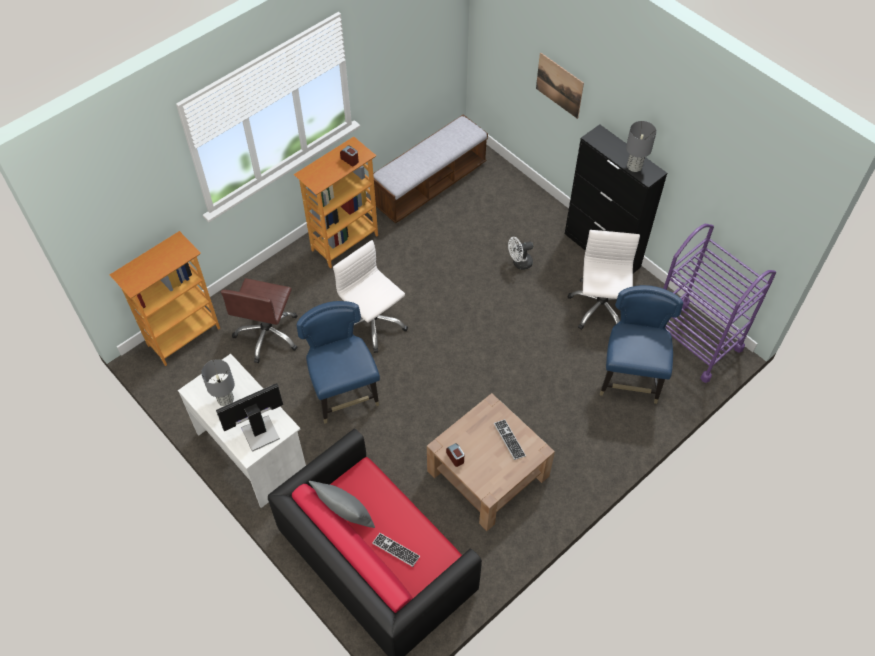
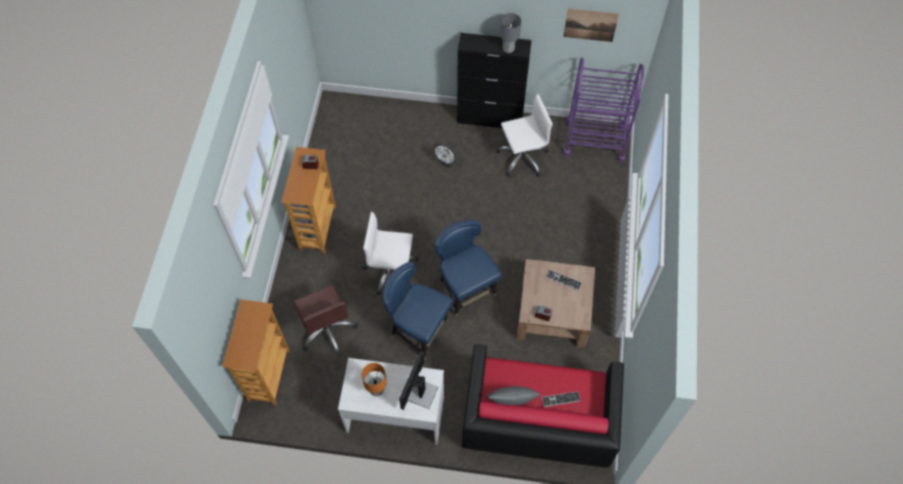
camera: 40 degrees left, 5 degrees up
grey table lamp [201,359,234,406] -> orange table lamp [362,363,387,396]
bench [373,114,488,223] -> none
picture [536,52,584,119] -> picture moved to [563,8,619,42]
white office chair [568,230,640,330] -> white office chair turned 105 degrees clockwise [496,94,553,177]
blue chair [600,285,683,404] -> blue chair moved to [435,220,502,317]

